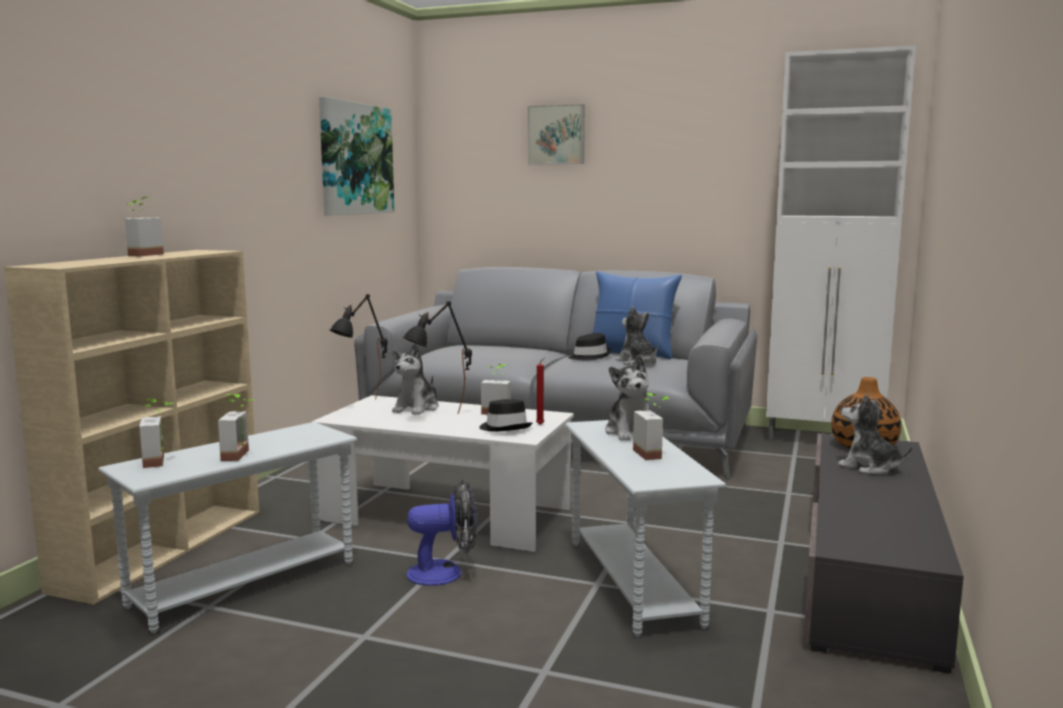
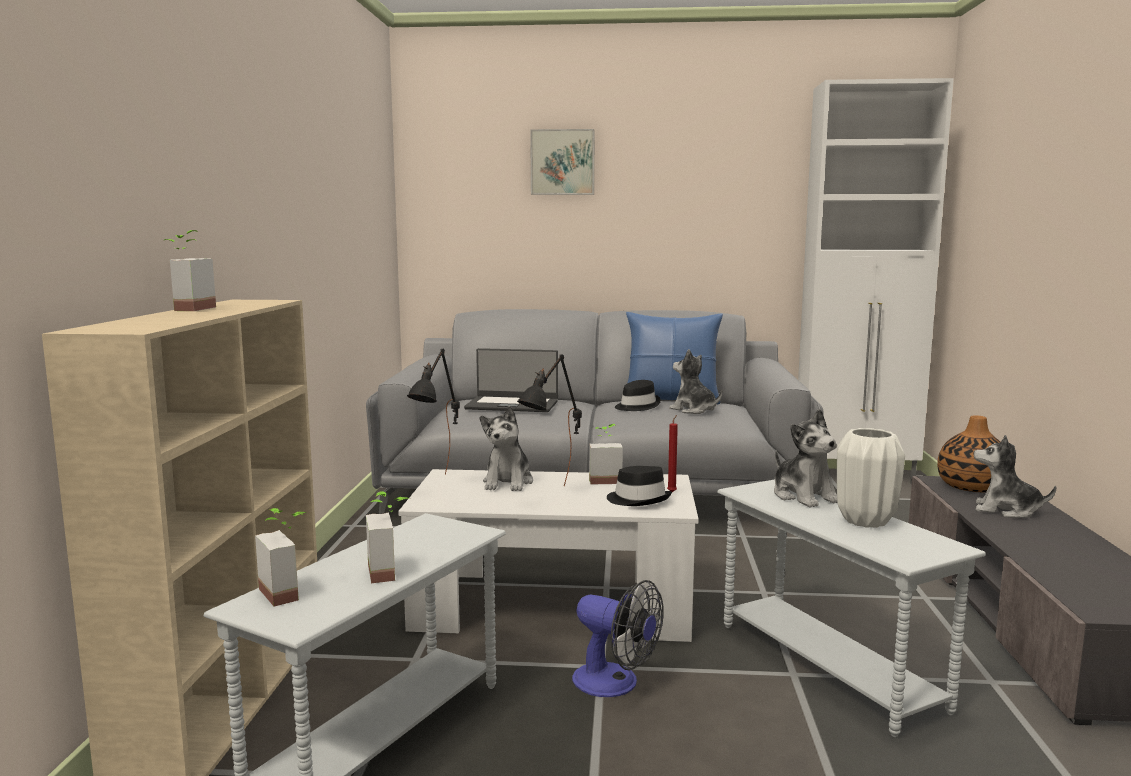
camera: 15 degrees left, 0 degrees up
picture [319,97,394,215] -> none
fan [407,480,477,586] -> fan turned 60 degrees clockwise [572,580,664,697]
potted plant [633,393,671,460] -> white vase [837,428,905,528]
none -> laptop [464,348,558,412]

